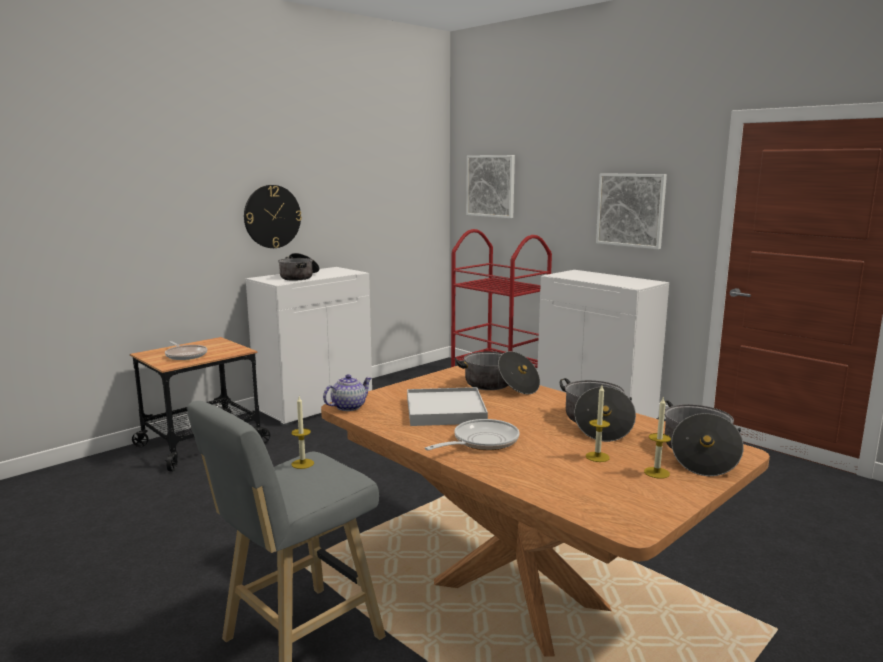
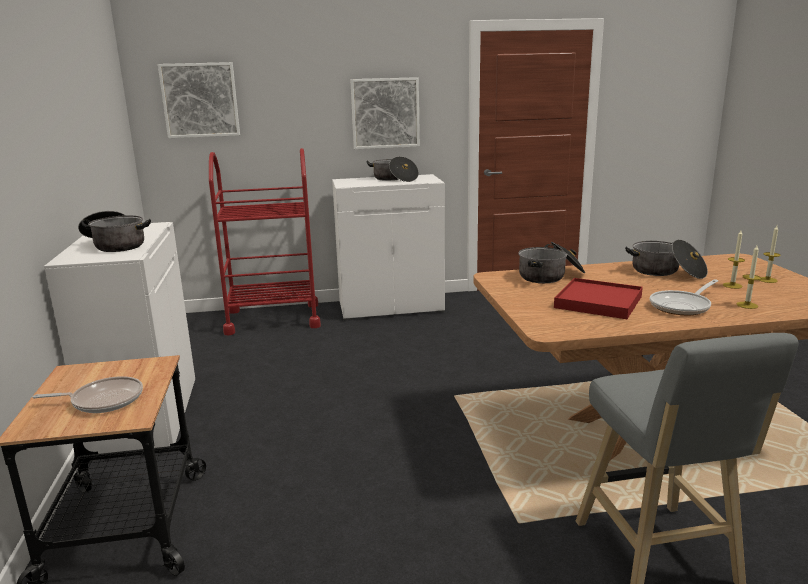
camera: 55 degrees left, 5 degrees up
wall clock [244,185,302,248] -> none
candle [291,396,314,469] -> candle moved to [737,245,761,309]
teapot [323,374,372,411] -> none
white tray [407,387,488,426] -> red tray [554,278,643,319]
frying pan [425,419,519,451] -> frying pan turned 120 degrees counterclockwise [650,279,718,315]
cooking pot [665,400,744,476] -> cooking pot moved to [366,156,419,182]

